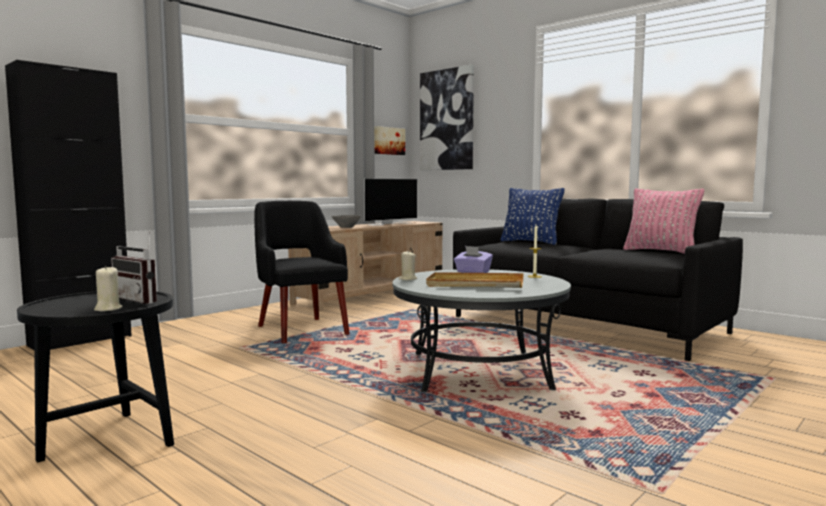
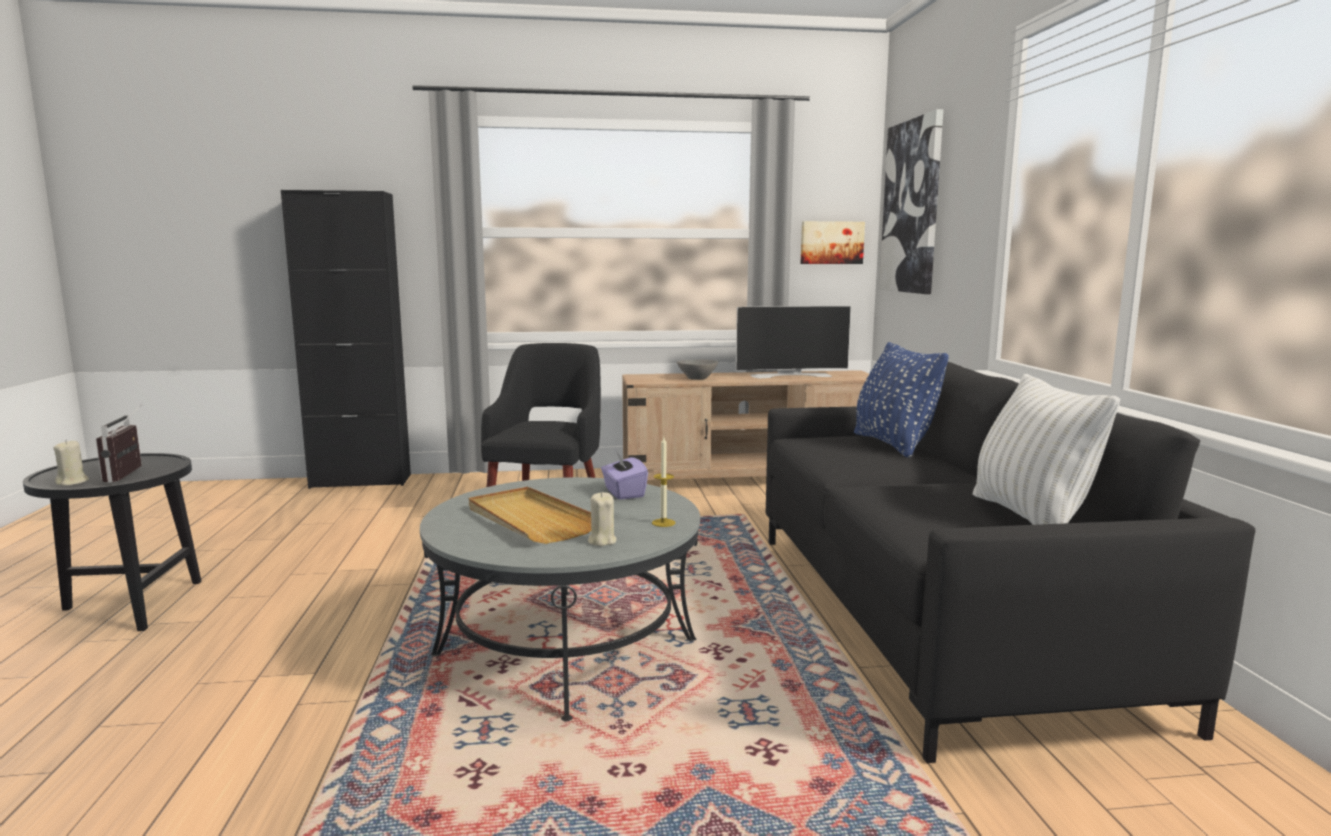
camera: 40 degrees right, 5 degrees up
beige candle [398,252,417,280] -> beige candle moved to [588,492,617,546]
pink pillow [623,189,704,254] -> white pillow [973,374,1120,525]

